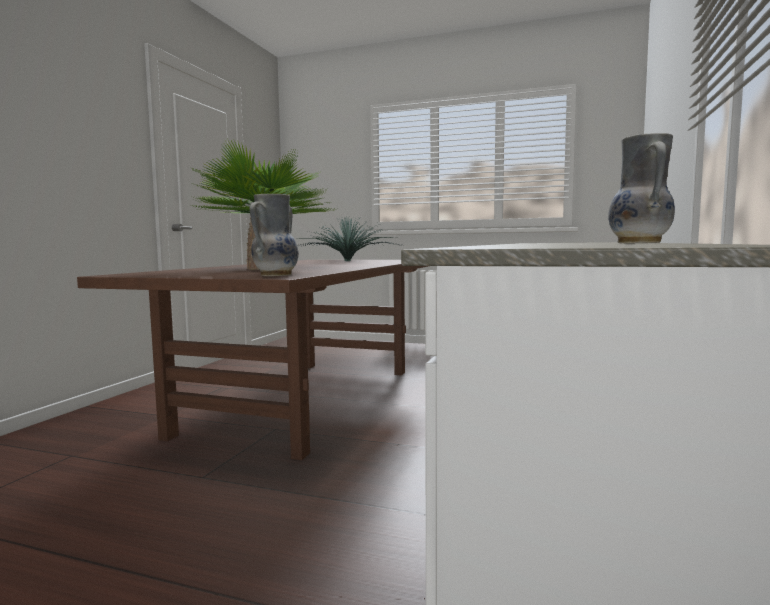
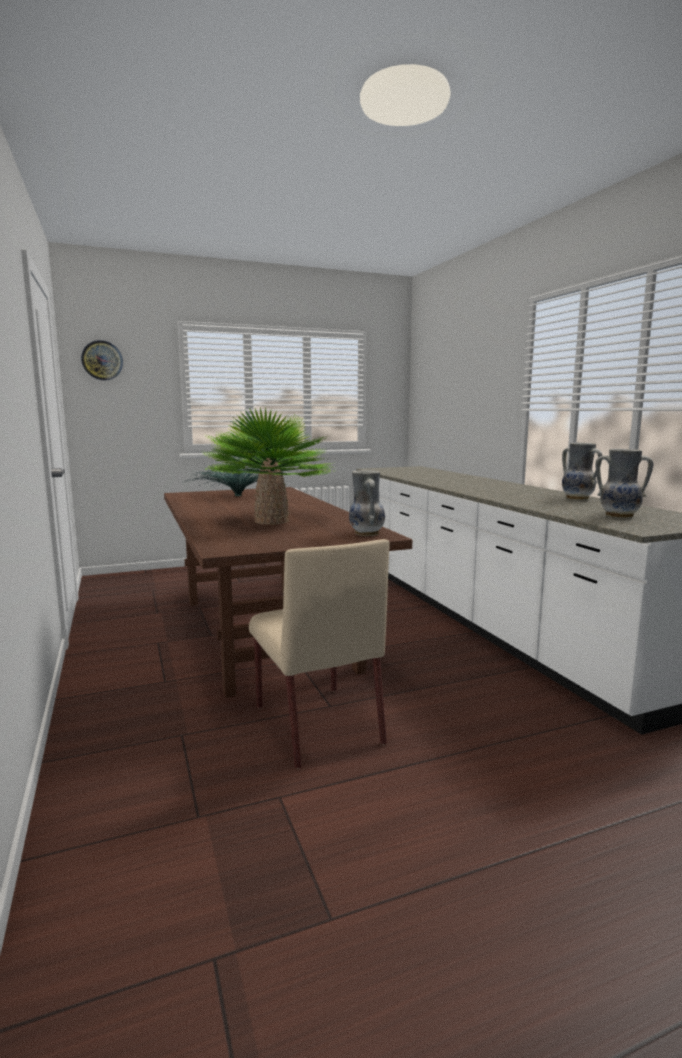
camera: 40 degrees left, 5 degrees up
none -> wall clock [81,340,123,380]
none -> beige chair [249,539,390,769]
none -> vase [596,449,653,518]

